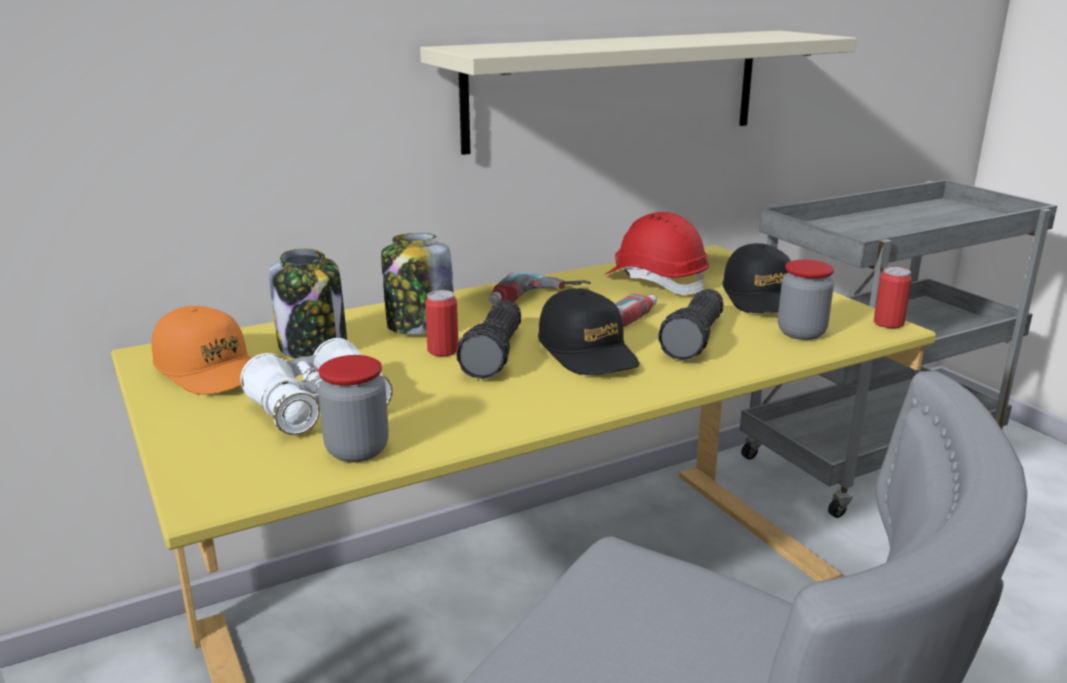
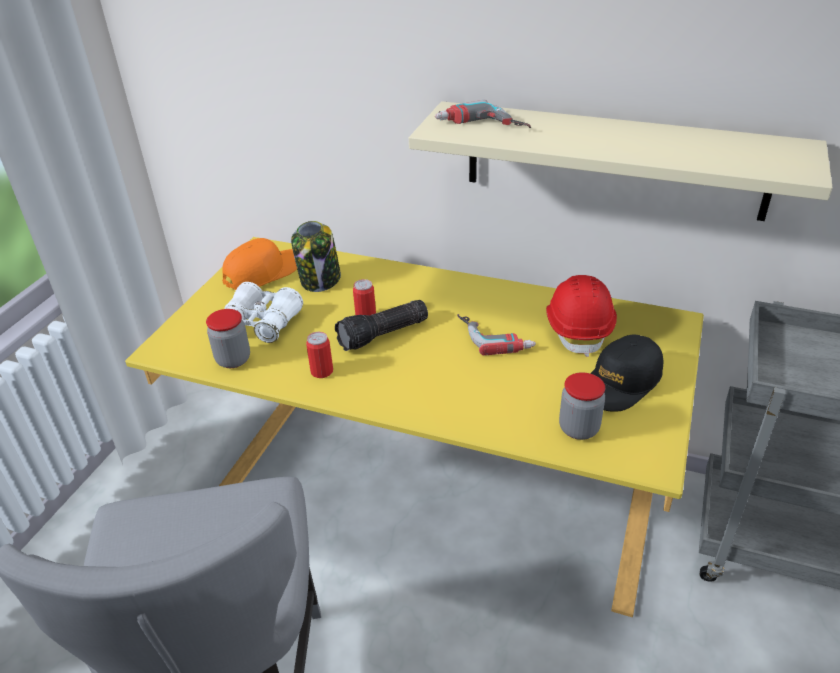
camera: 50 degrees right, 15 degrees up
orange cap [152,306,251,395] -> orange cap turned 135 degrees counterclockwise [222,238,297,290]
jar [381,233,454,334] -> none
power drill [489,272,591,304] -> power drill moved to [435,100,531,128]
black cap [538,288,640,375] -> none
flashlight [658,289,724,361] -> none
can [874,267,912,328] -> can moved to [306,332,333,378]

